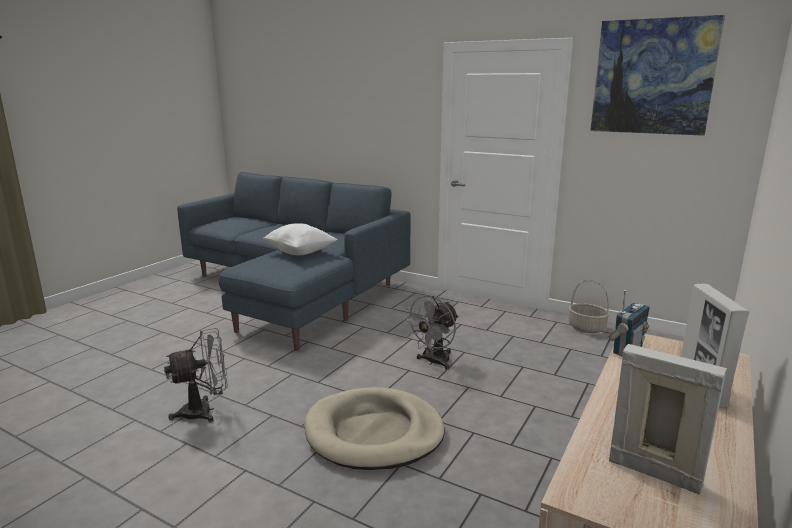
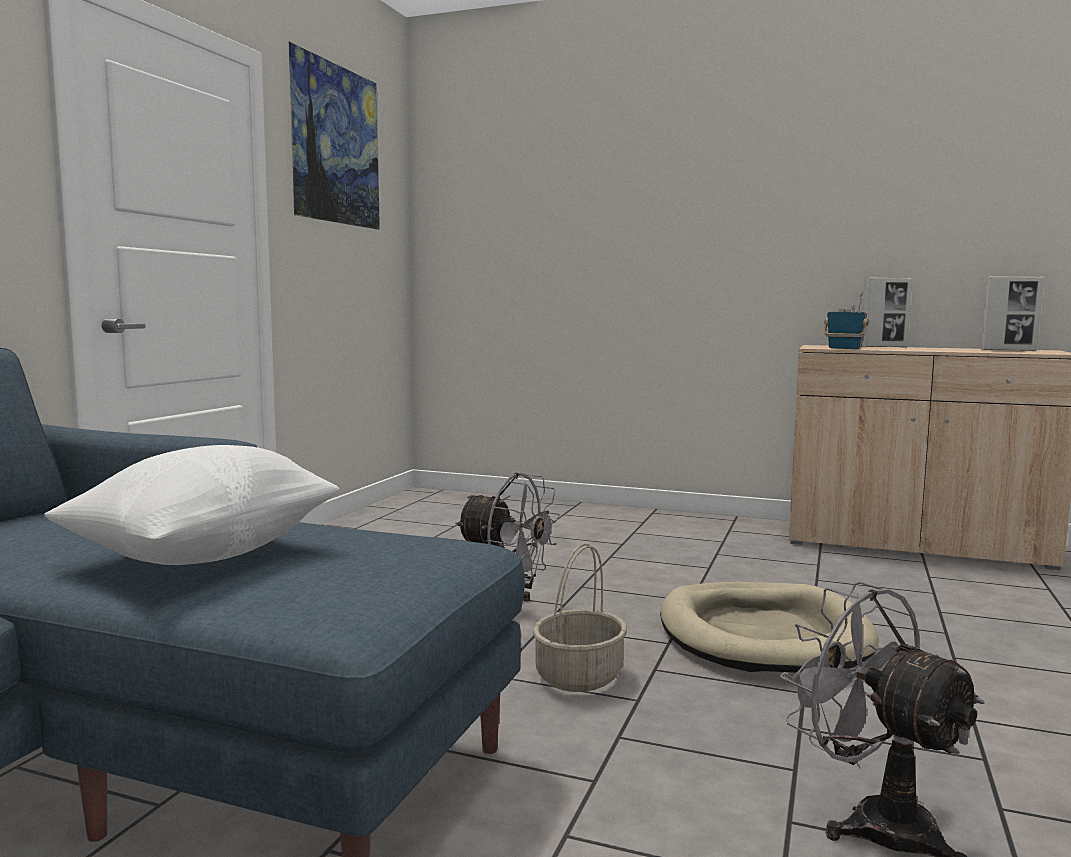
camera: 100 degrees left, 10 degrees down
basket [569,279,610,333] -> basket moved to [533,543,627,692]
picture frame [609,344,727,494] -> picture frame turned 105 degrees counterclockwise [981,276,1044,351]

